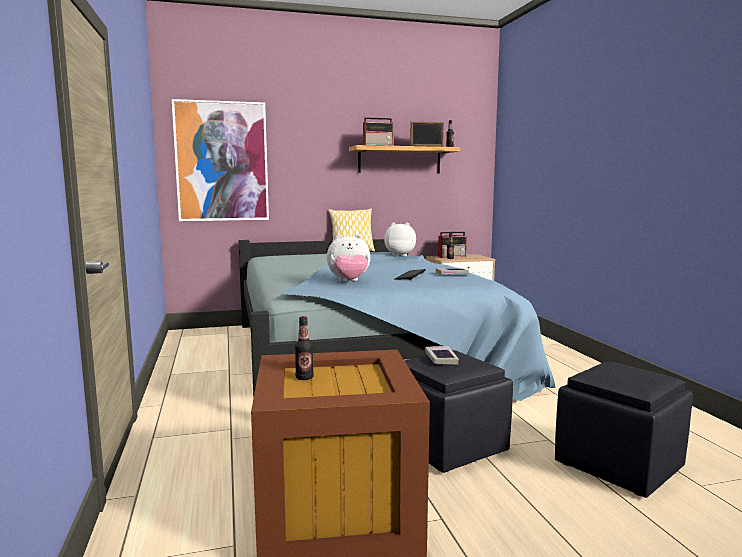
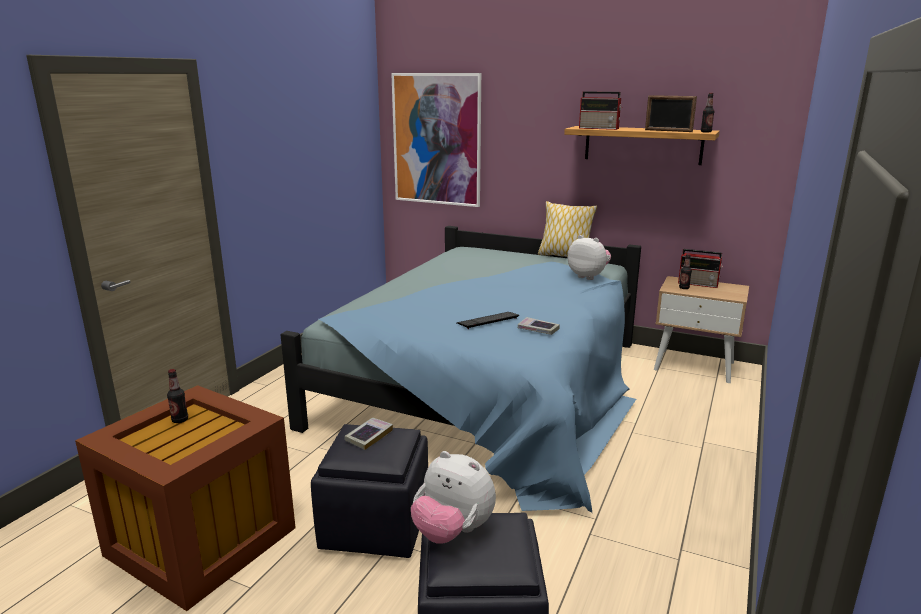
camera: 40 degrees right, 10 degrees up
plush toy [327,234,370,281] -> plush toy moved to [411,451,496,544]

